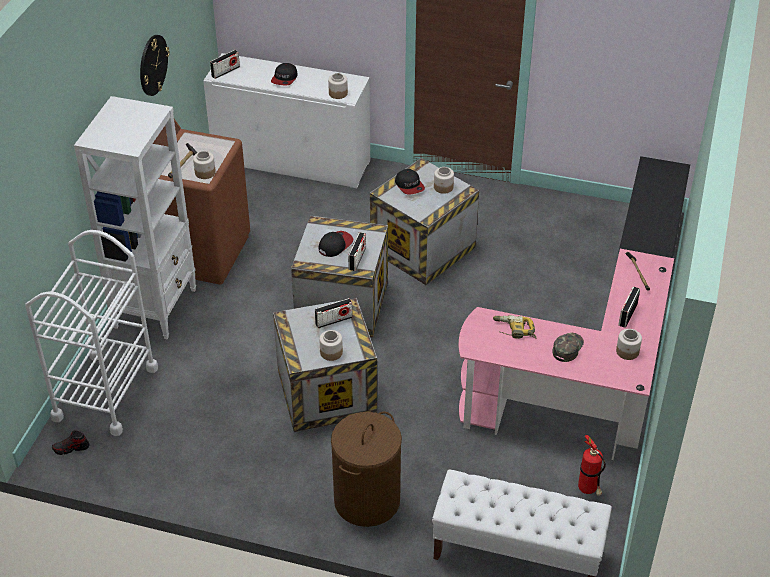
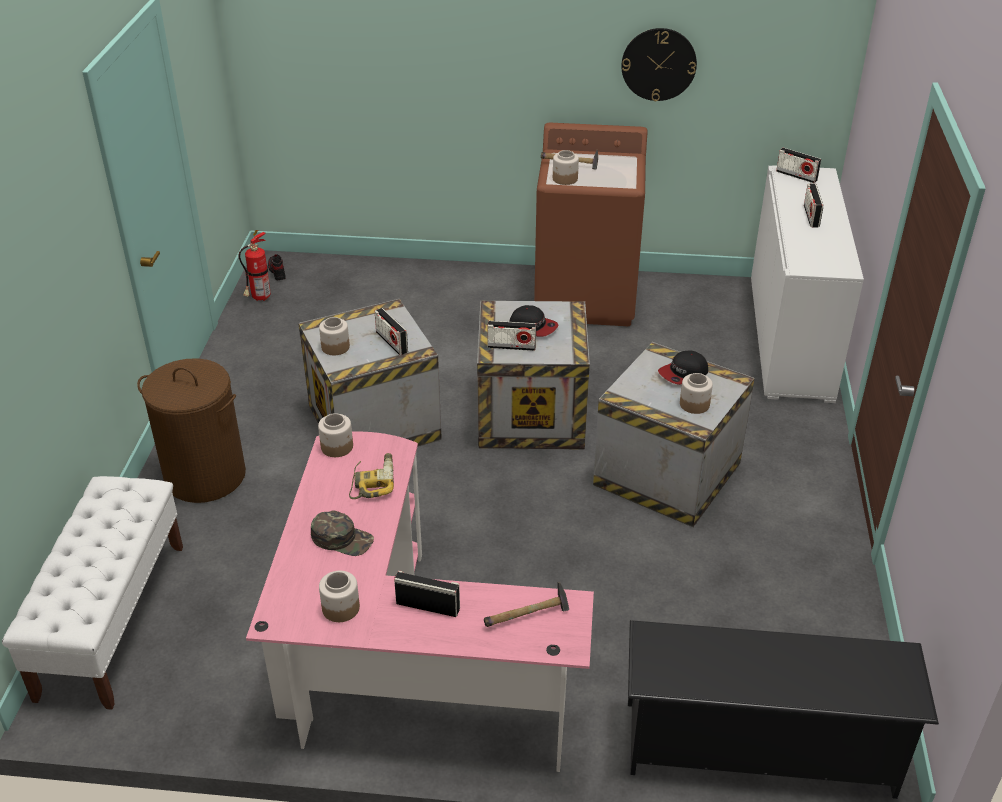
camera: 80 degrees right, 5 degrees down
white cart [25,230,158,436] -> none
white bookcase [74,96,196,339] -> none
cap [271,63,297,86] -> radio [804,184,823,228]
jar [328,73,348,99] -> jar moved to [318,413,353,457]
fire extinguisher [578,435,606,495] -> fire extinguisher moved to [238,230,271,301]

